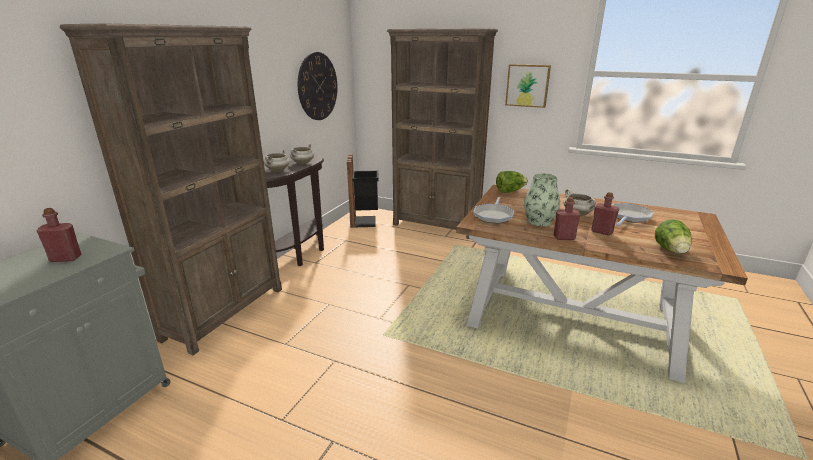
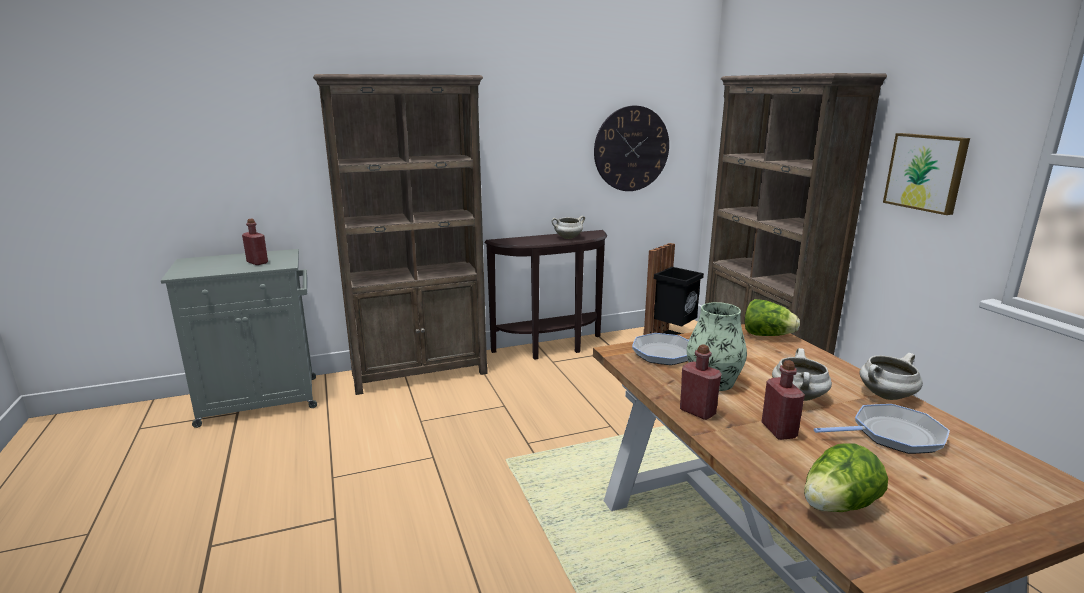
camera: 45 degrees right, 5 degrees down
white cooking pot [264,150,290,172] -> white cooking pot moved to [860,353,923,400]

